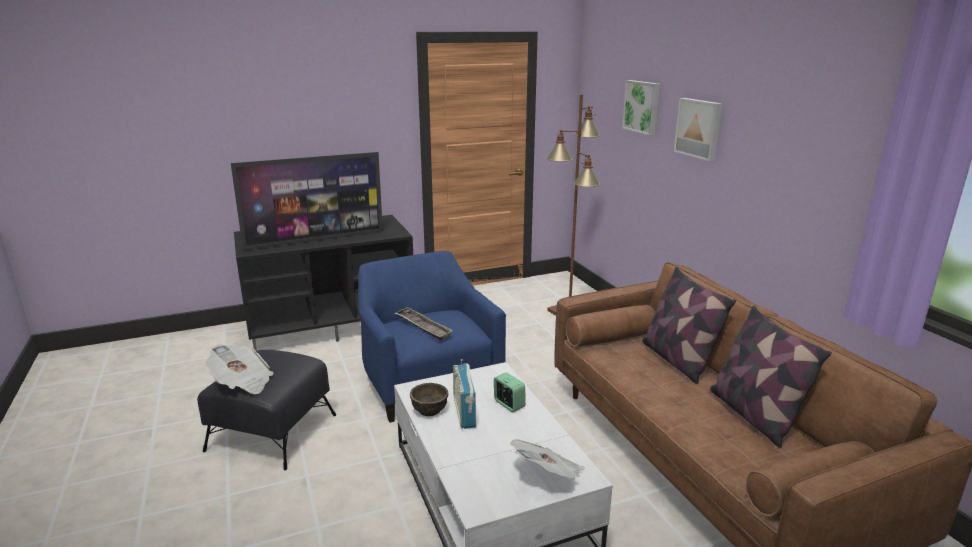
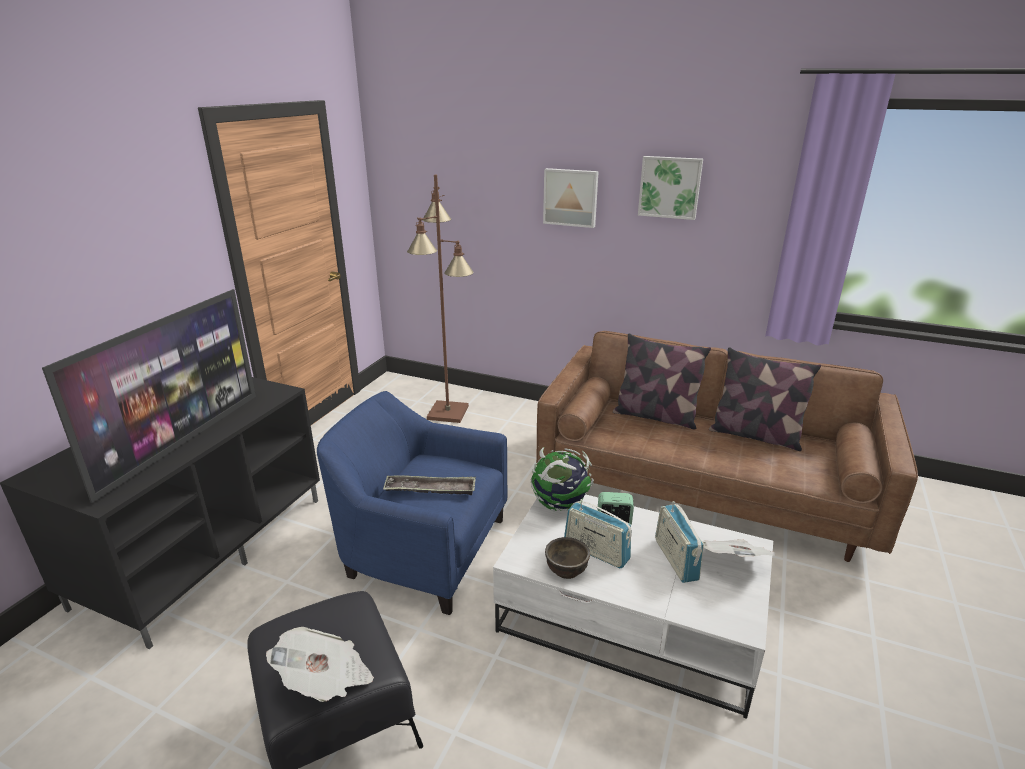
camera: 45 degrees left, 5 degrees up
picture [622,80,660,135] -> picture moved to [638,156,703,220]
none -> globe [531,447,594,512]
none -> radio [655,501,704,583]

